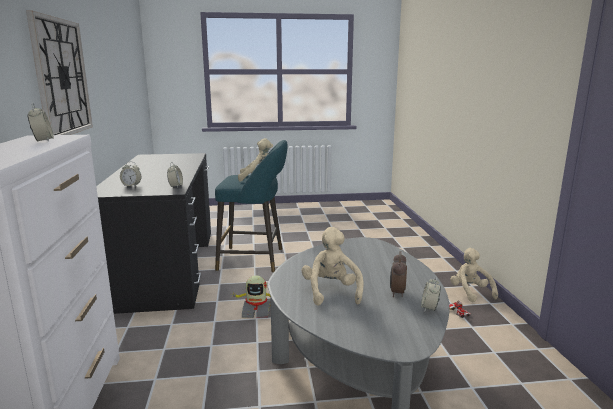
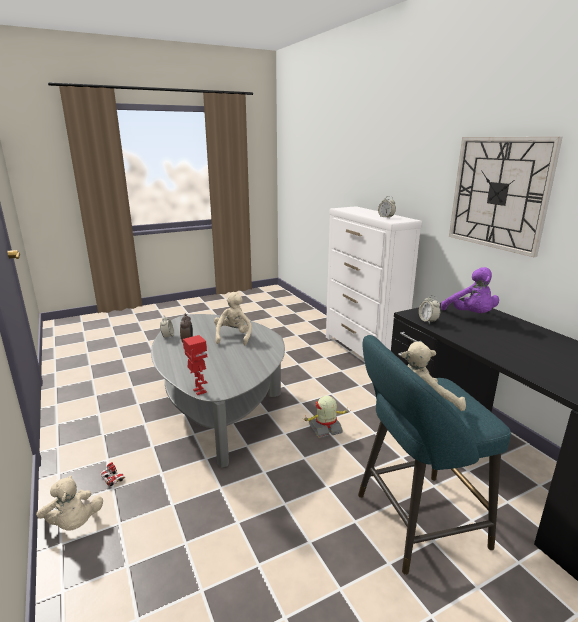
camera: 160 degrees right, 5 degrees up
alarm clock [120,162,141,186] -> purple plush toy [441,267,499,313]
beige plush toy [302,227,364,306] -> beige plush toy turned 150 degrees counterclockwise [214,292,252,346]
none -> toy robot [183,335,208,395]

